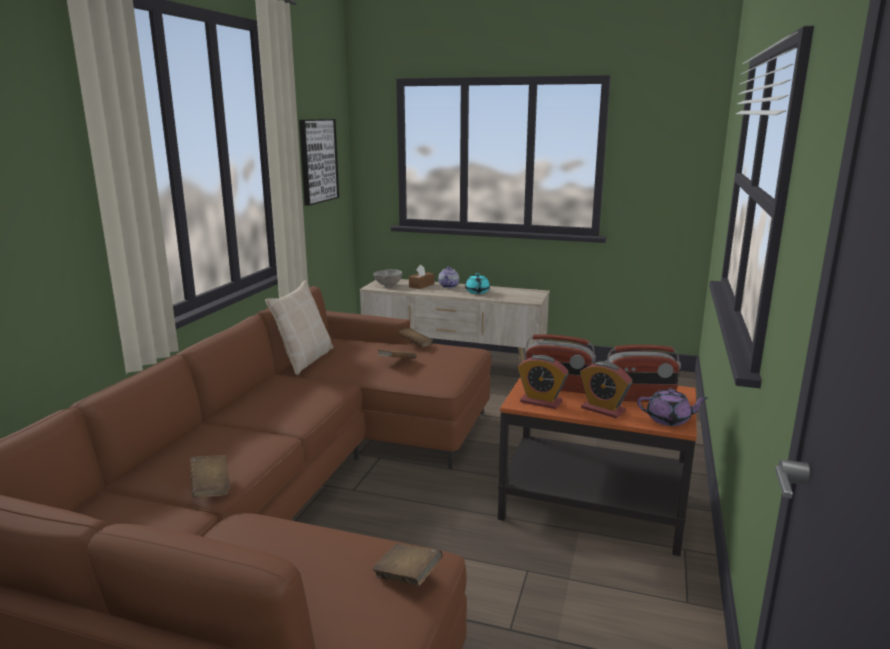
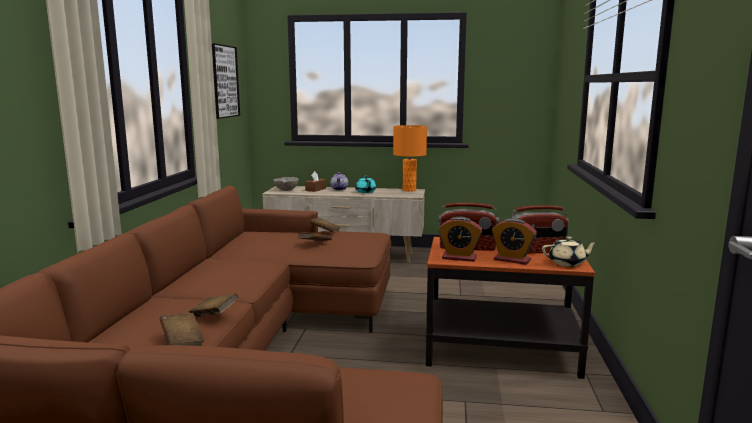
camera: 10 degrees left, 5 degrees down
beige pillow [265,280,333,375] -> none
brown book [372,543,443,587] -> brown book moved to [189,294,238,317]
purple teapot [637,389,708,426] -> beige teapot [542,236,598,267]
none -> orange table lamp [393,125,427,192]

